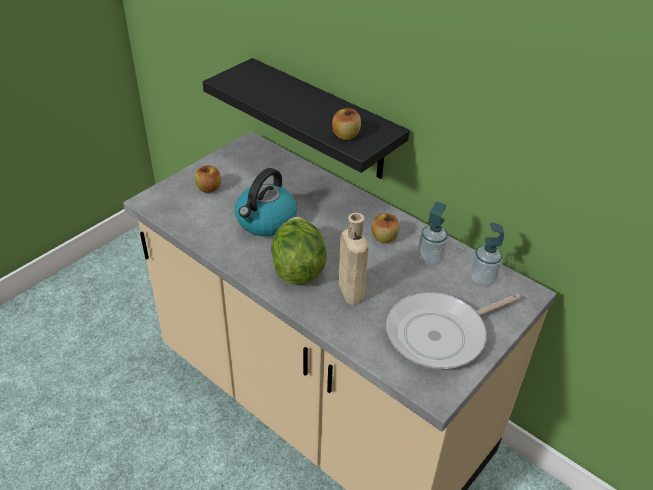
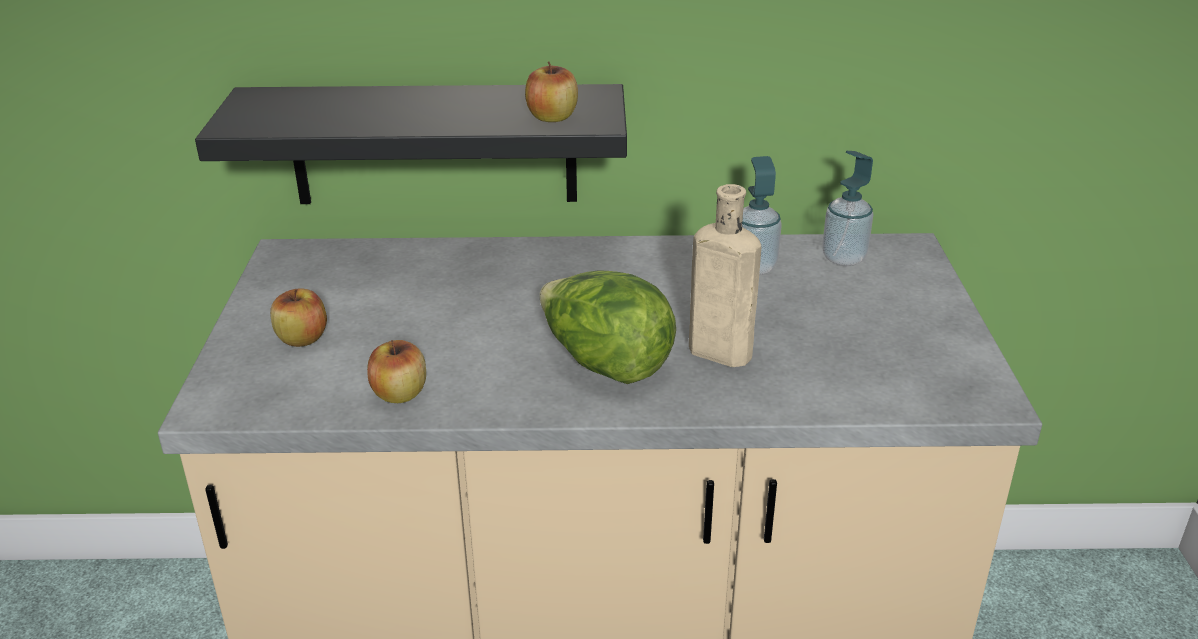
camera: 40 degrees left, 10 degrees down
kettle [235,168,297,236] -> none
apple [372,213,400,243] -> apple moved to [367,340,426,403]
frying pan [386,292,520,369] -> none

